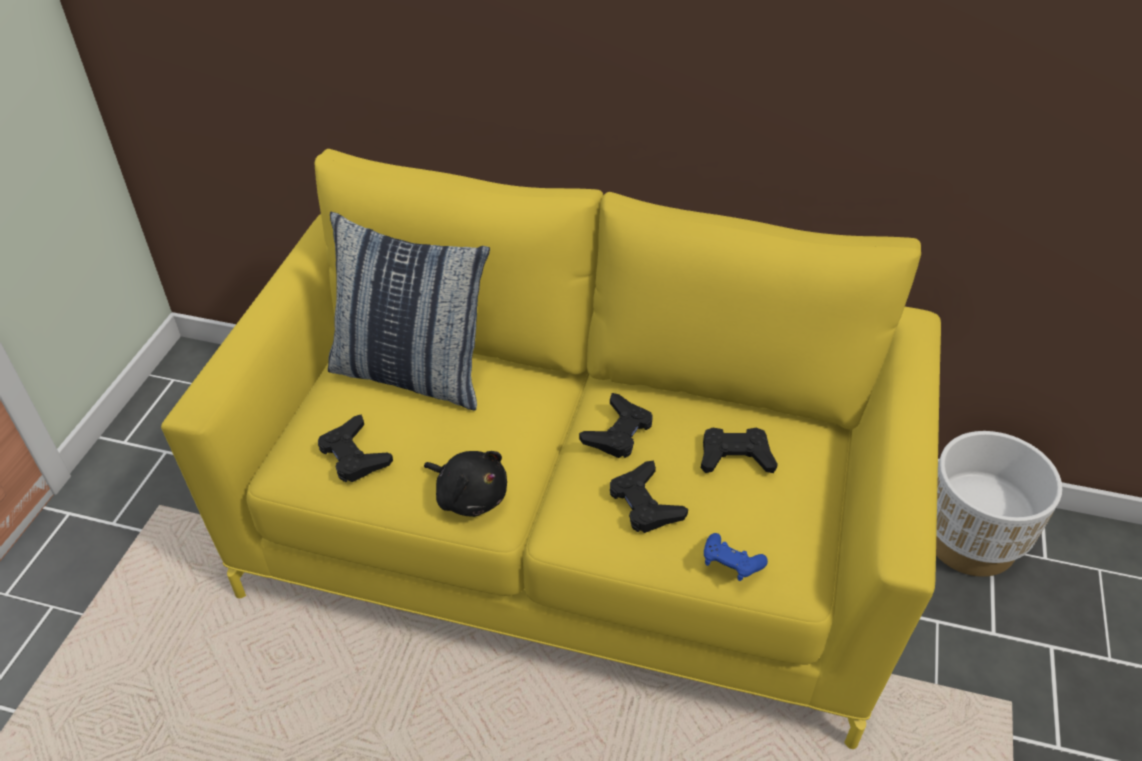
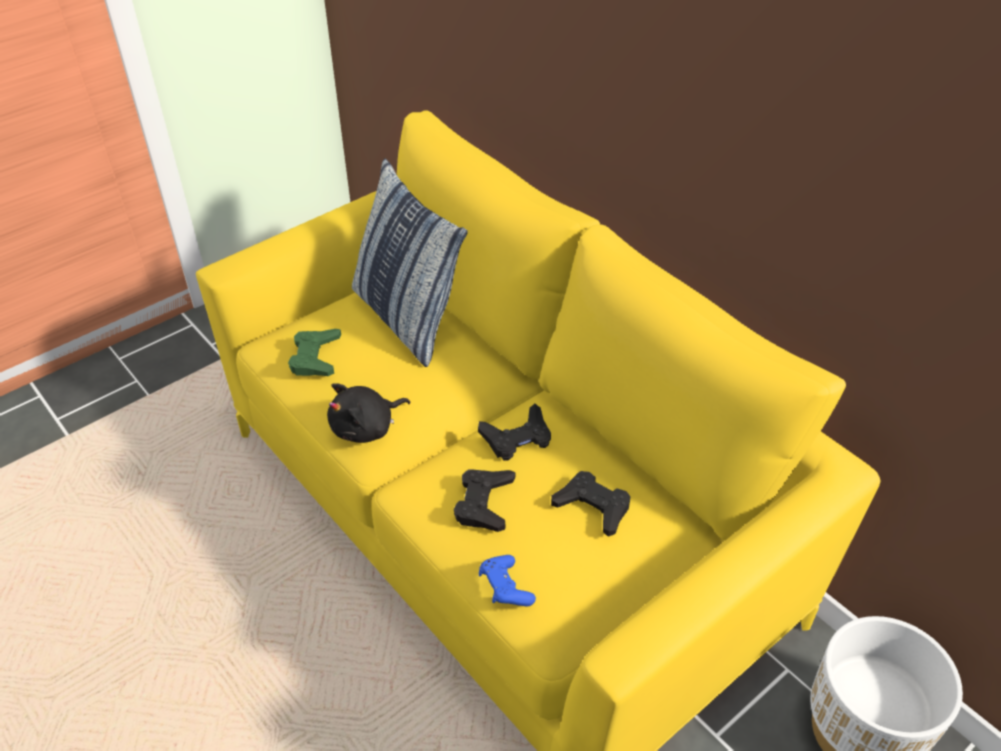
camera: 35 degrees right, 0 degrees up
black game controller [318,414,393,482] -> green game controller [288,329,341,376]
black plush toy [424,451,507,517] -> black plush toy turned 75 degrees clockwise [327,383,410,443]

